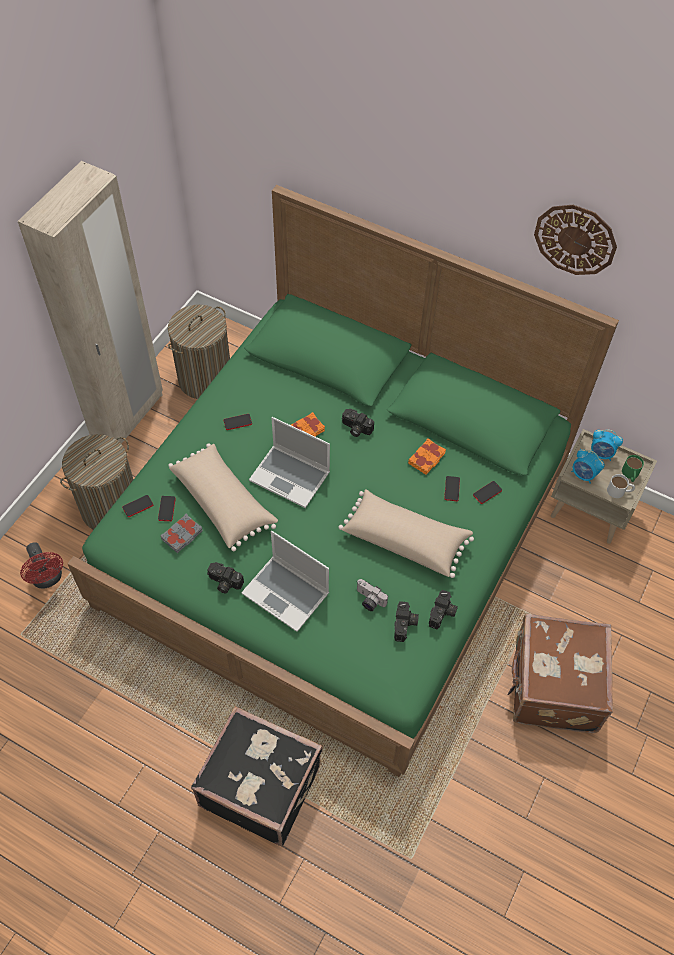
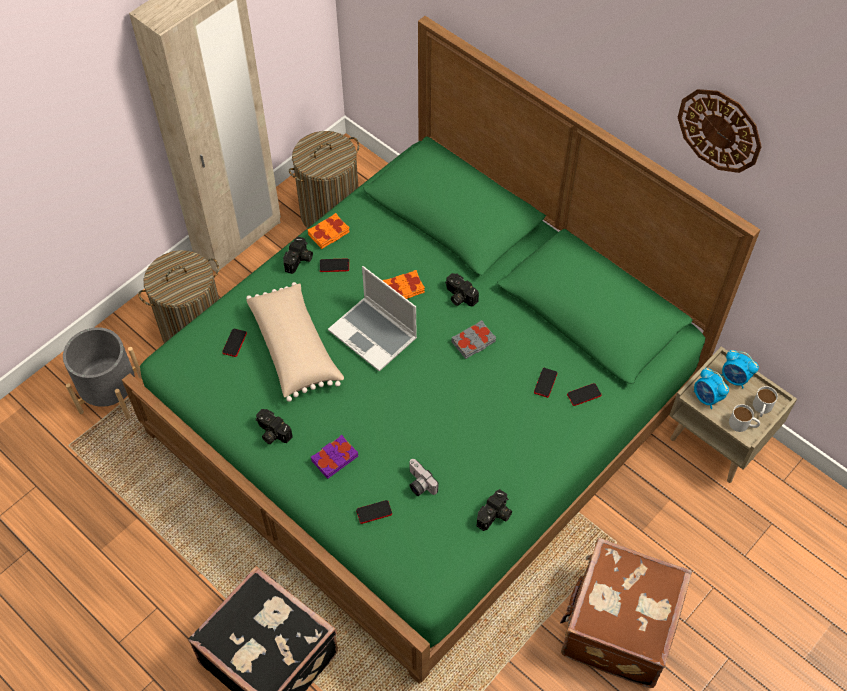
camera: 15 degrees right, 0 degrees up
red fan [20,542,63,588] -> grey planter [63,327,142,419]
phone [122,495,153,517] -> phone moved to [356,500,392,524]
grey book [160,514,203,553] -> grey book moved to [452,320,496,359]
laptop [241,531,329,632] -> purple book [311,435,358,479]
beige pillow [338,489,474,578] -> none
camera [394,601,419,642] -> camera moved to [283,236,313,274]
orange book [408,438,446,475] -> orange book moved to [308,213,350,249]
green mug [622,455,644,482] -> white mug [753,386,778,417]

